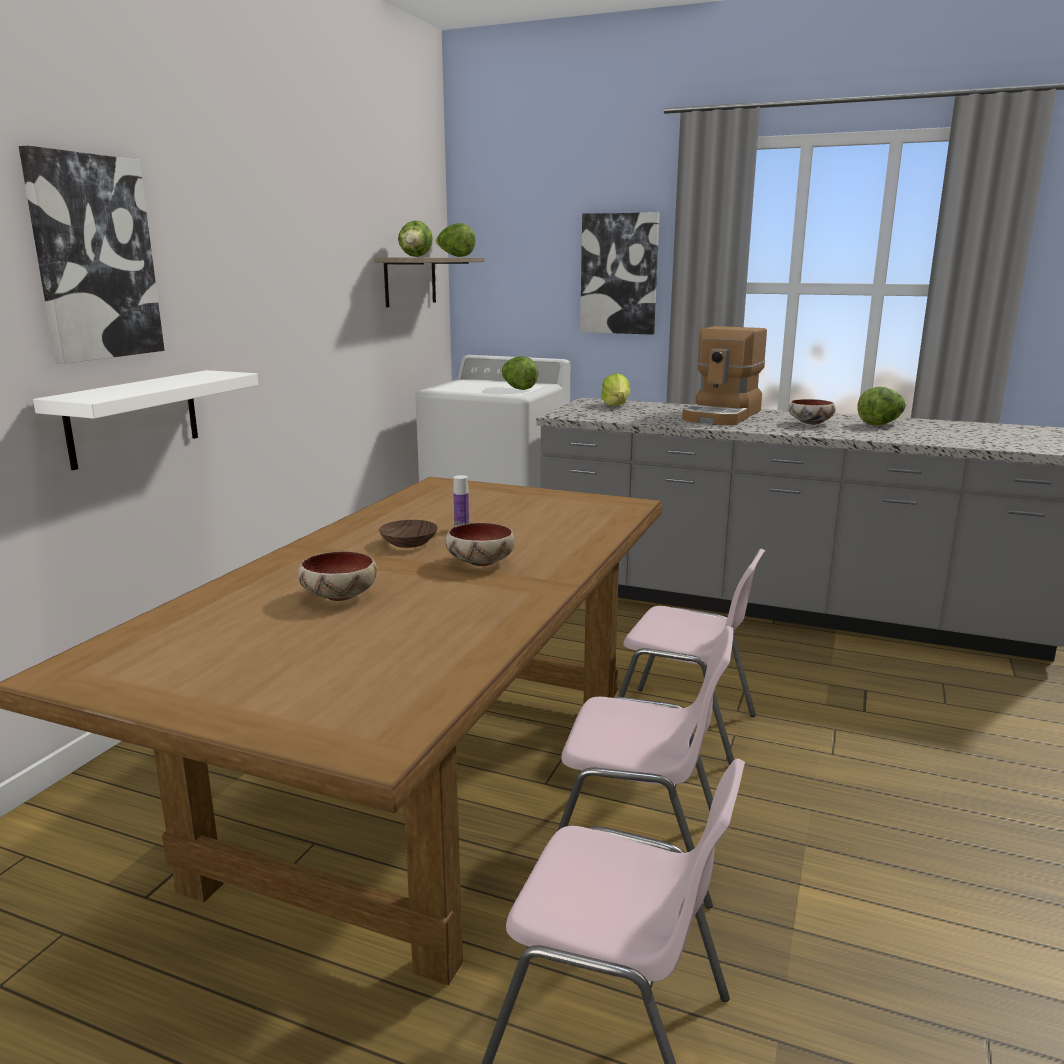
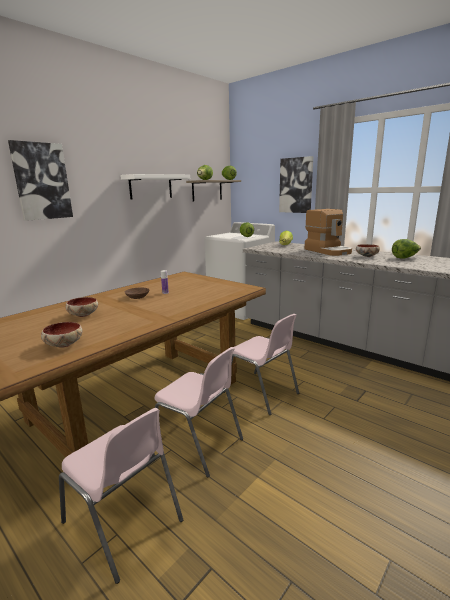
camera: 20 degrees right, 0 degrees up
white shelf [33,370,258,470] -> white shelf moved to [120,174,190,200]
bowl [445,523,515,566] -> bowl moved to [41,322,82,348]
coffee machine [682,326,767,425] -> coffee machine turned 75 degrees counterclockwise [305,209,352,256]

